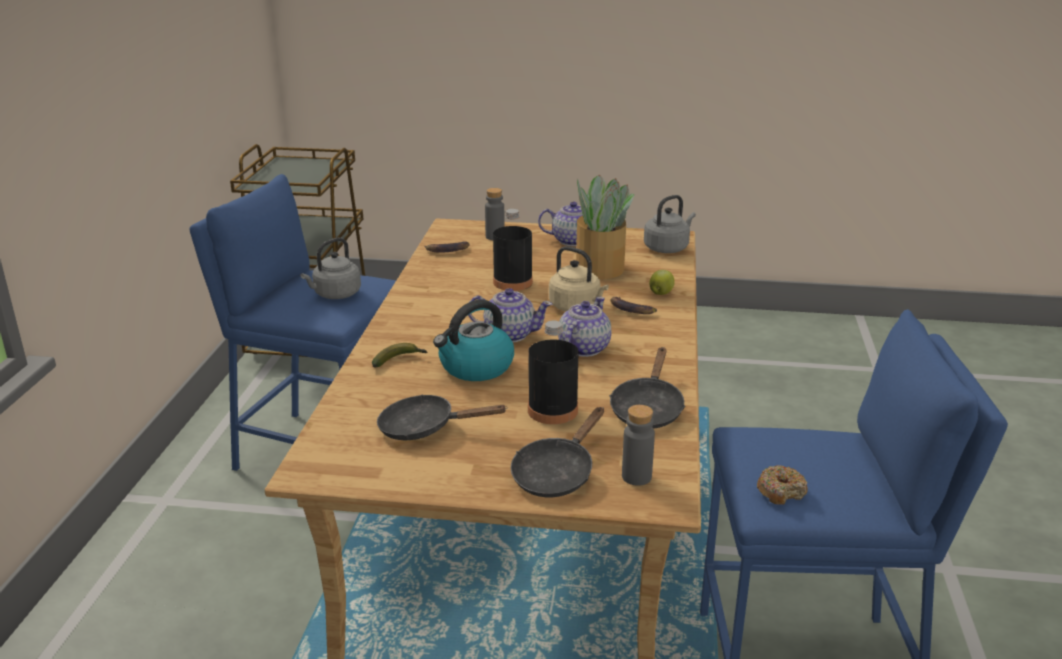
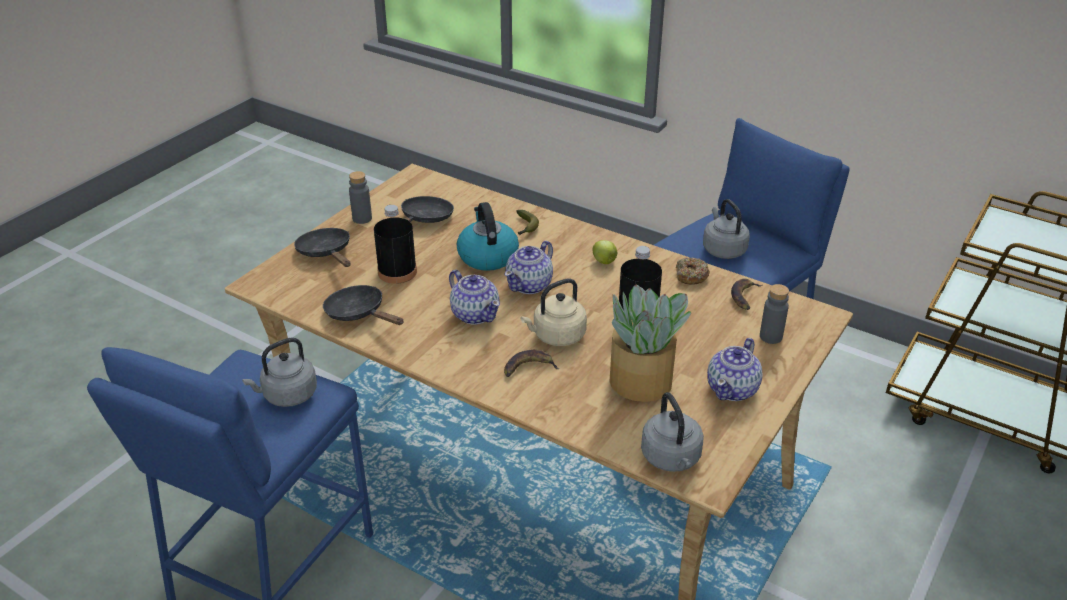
camera: 115 degrees right, 10 degrees up
grey bottle [622,405,655,486] -> grey bottle moved to [349,171,372,224]
apple [649,270,675,295] -> apple moved to [593,240,617,264]
donut [757,465,808,505] -> donut moved to [676,257,710,285]
none -> grey kettle [242,338,317,407]

